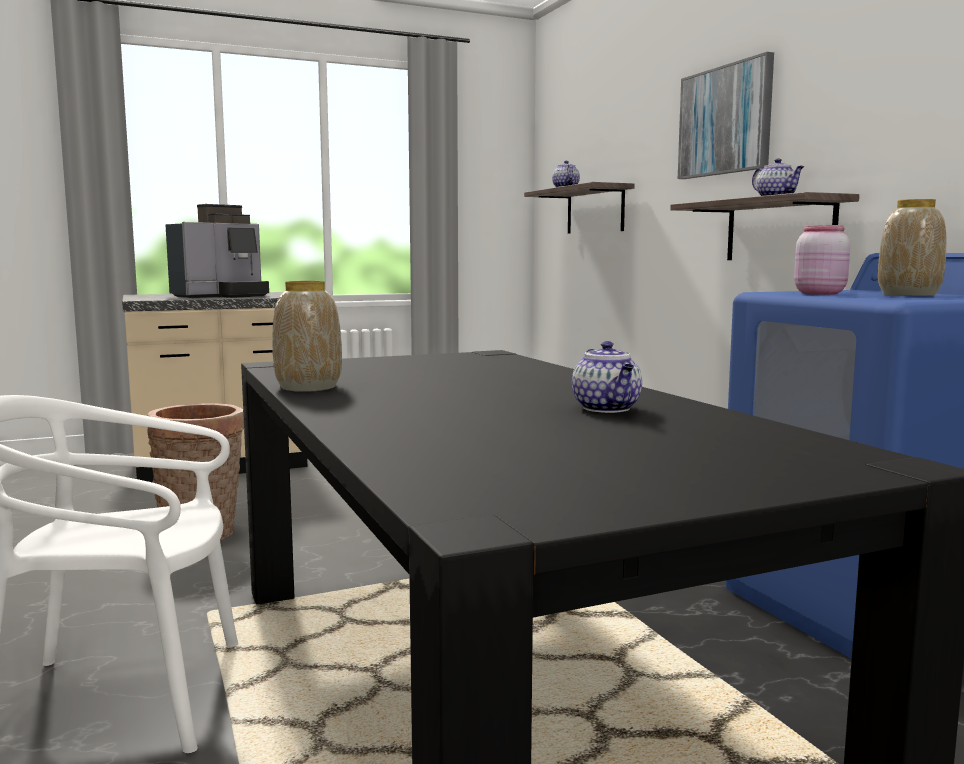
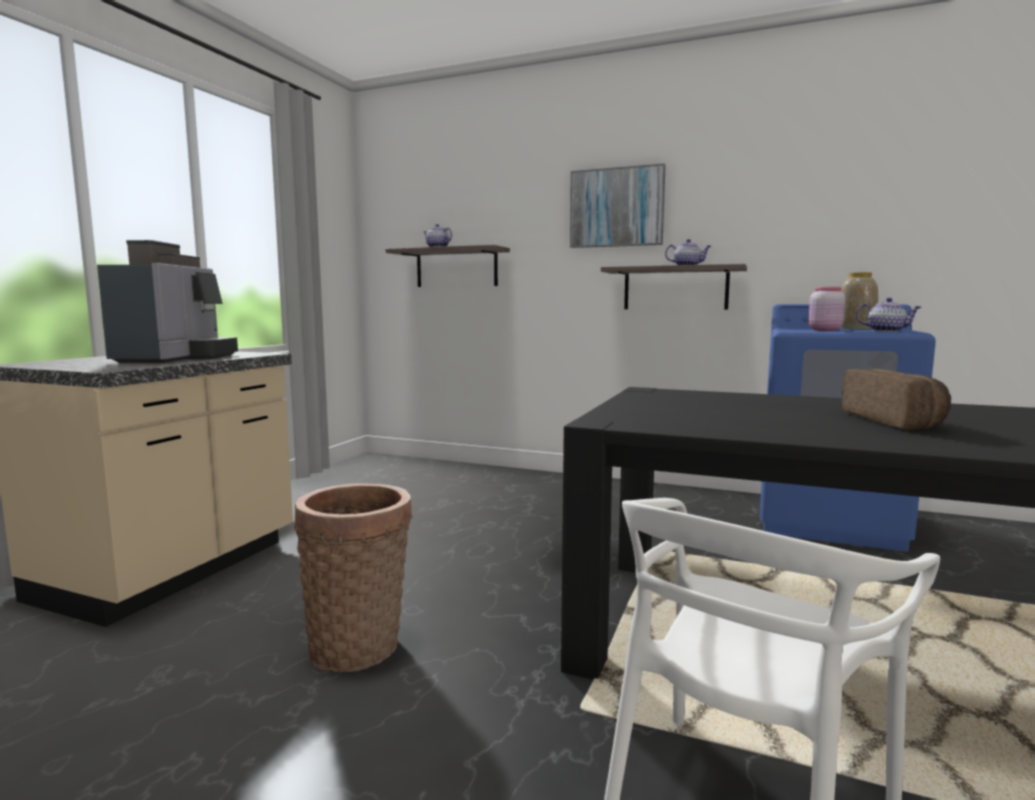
camera: 45 degrees left, 0 degrees up
vase [272,281,342,392] -> none
teapot [572,341,642,413] -> teapot moved to [856,298,921,332]
none -> bread [842,369,951,430]

